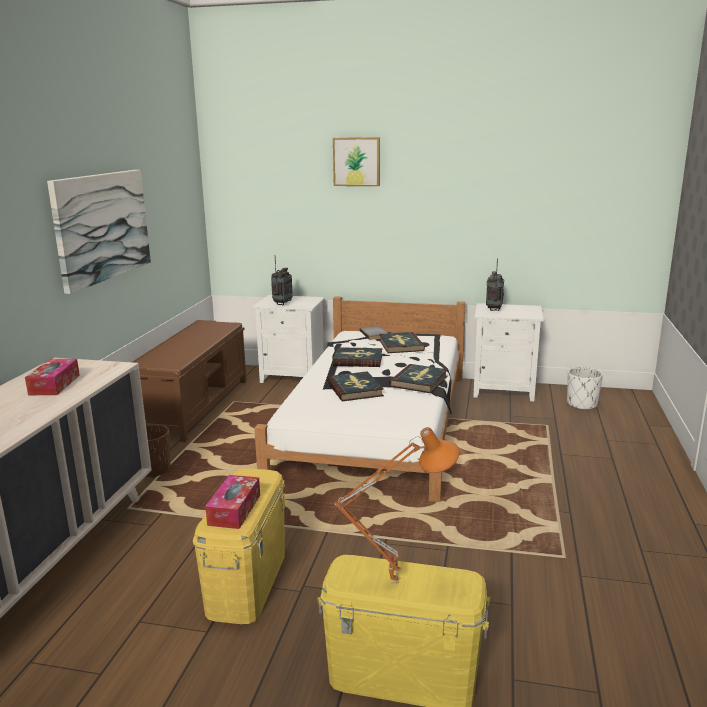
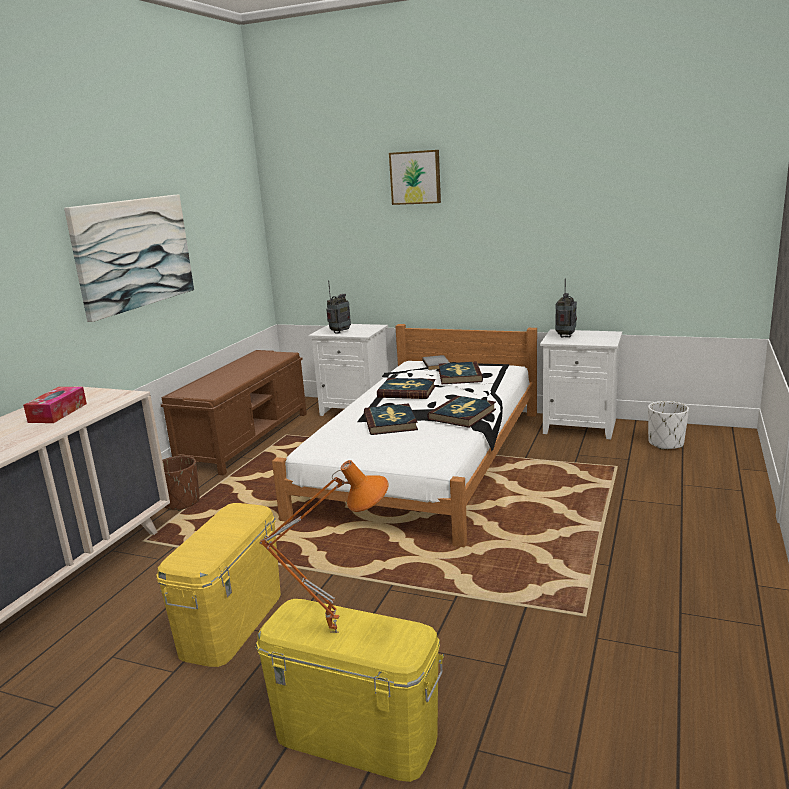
camera: 10 degrees right, 0 degrees up
tissue box [205,475,260,529] -> none

